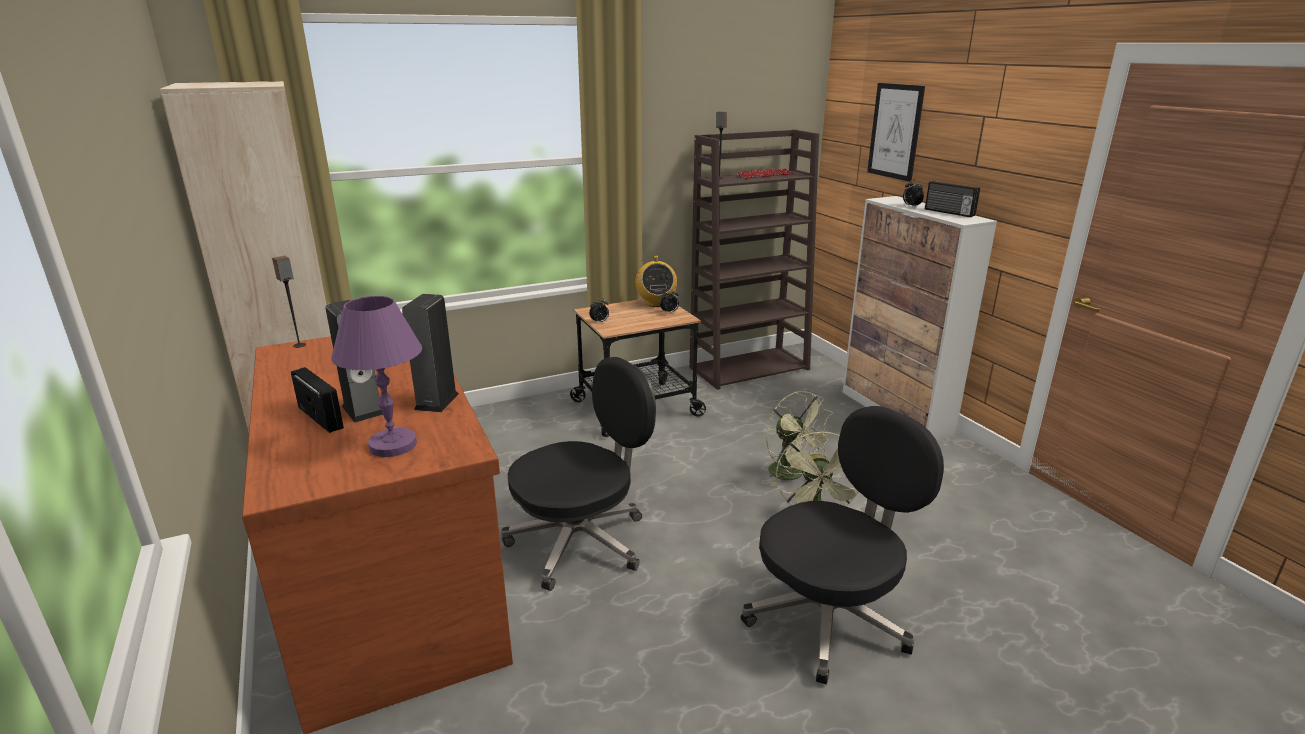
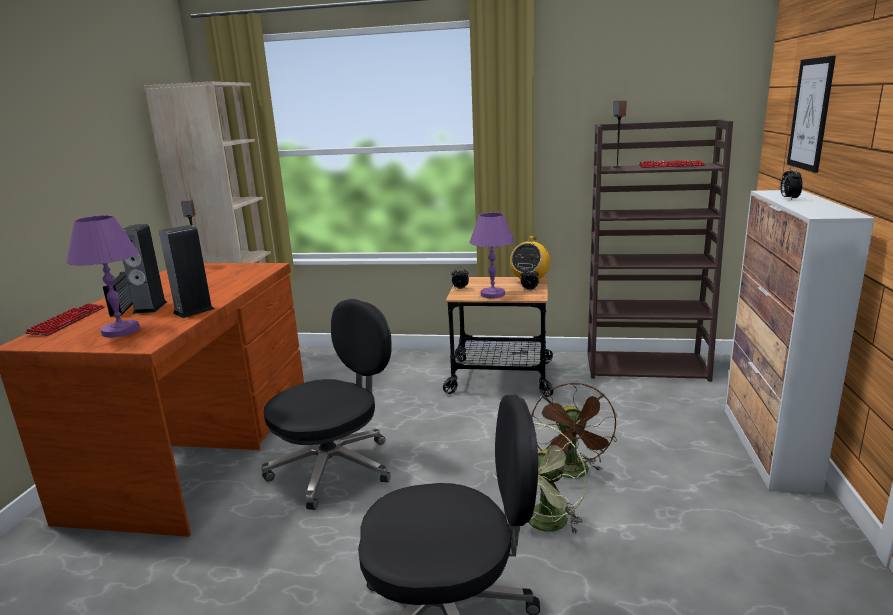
camera: 35 degrees right, 5 degrees down
black office chair [501,357,656,591] -> black office chair turned 45 degrees counterclockwise [261,299,392,510]
green fan [766,391,834,487] -> brown fan [532,383,617,478]
radio [925,181,980,217] -> none
none -> keyboard [25,303,105,336]
none -> purple table lamp [470,212,514,299]

